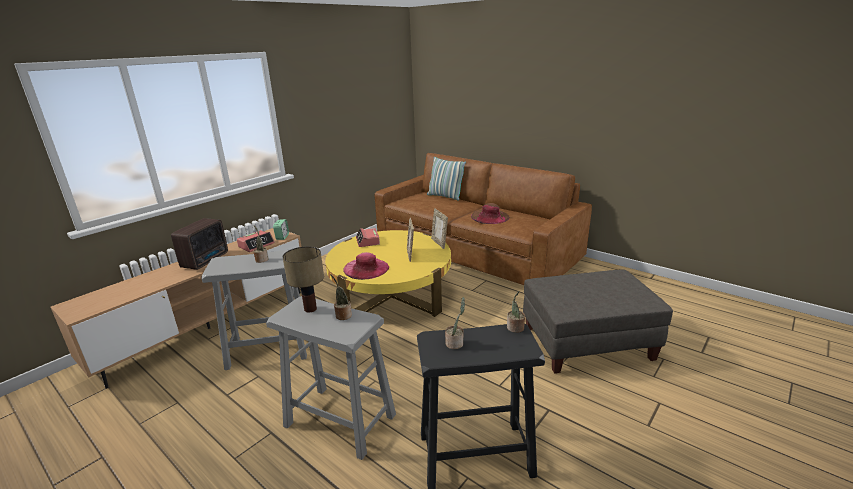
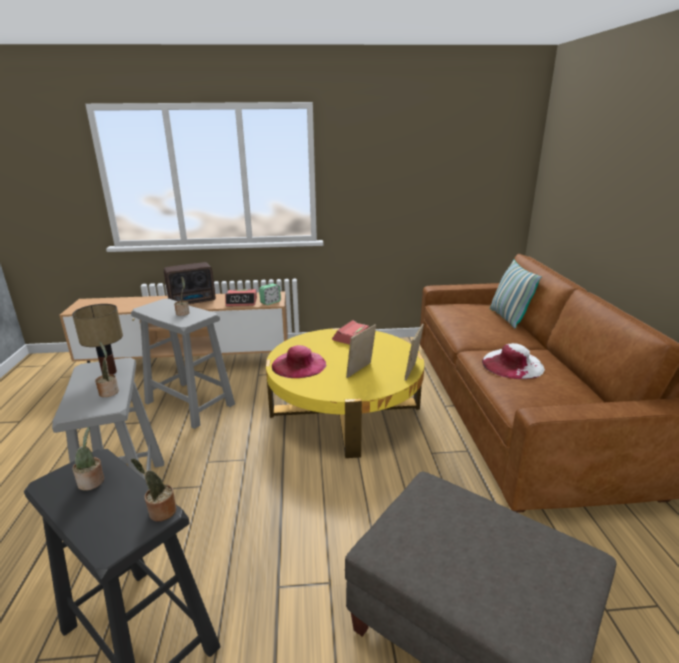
camera: 45 degrees right, 0 degrees up
brown hat [471,203,510,224] -> white hat [482,343,545,379]

